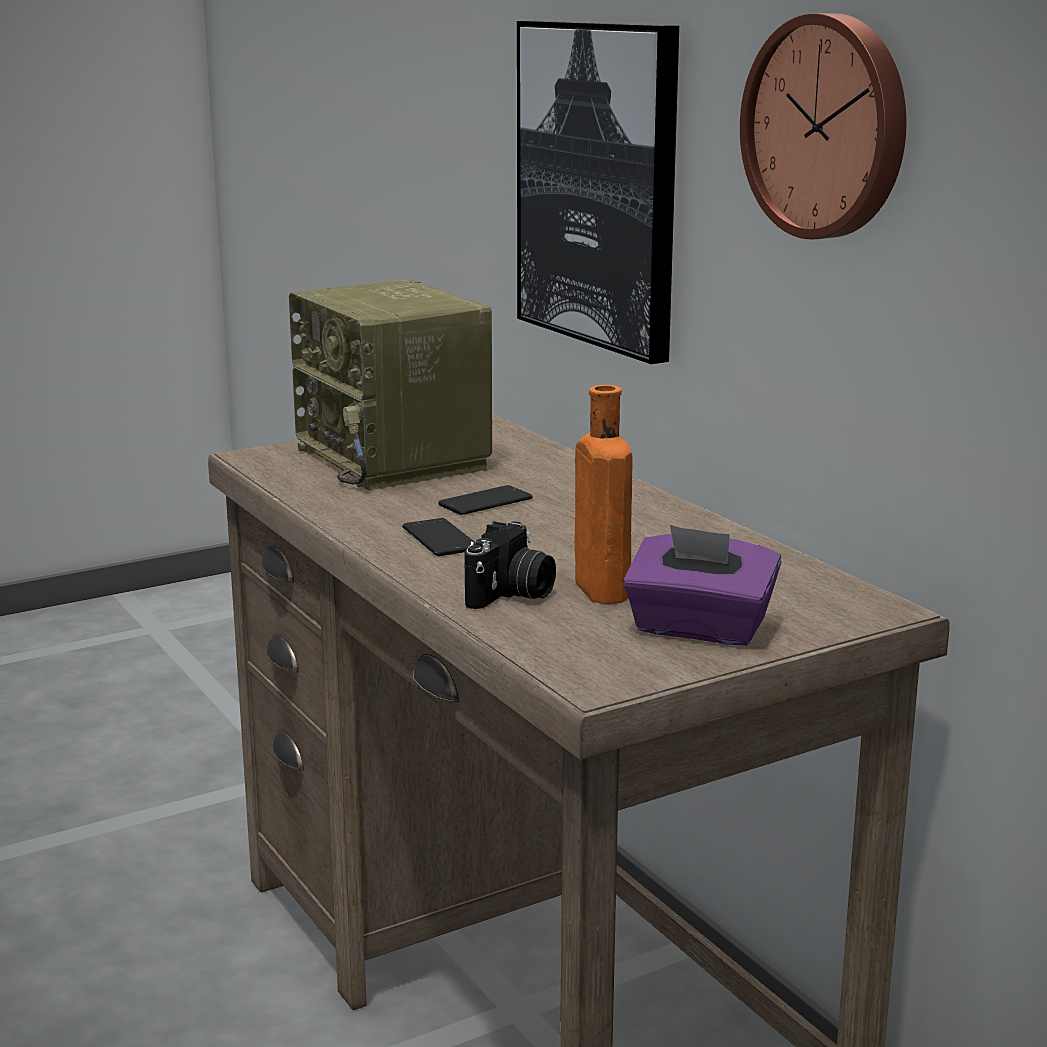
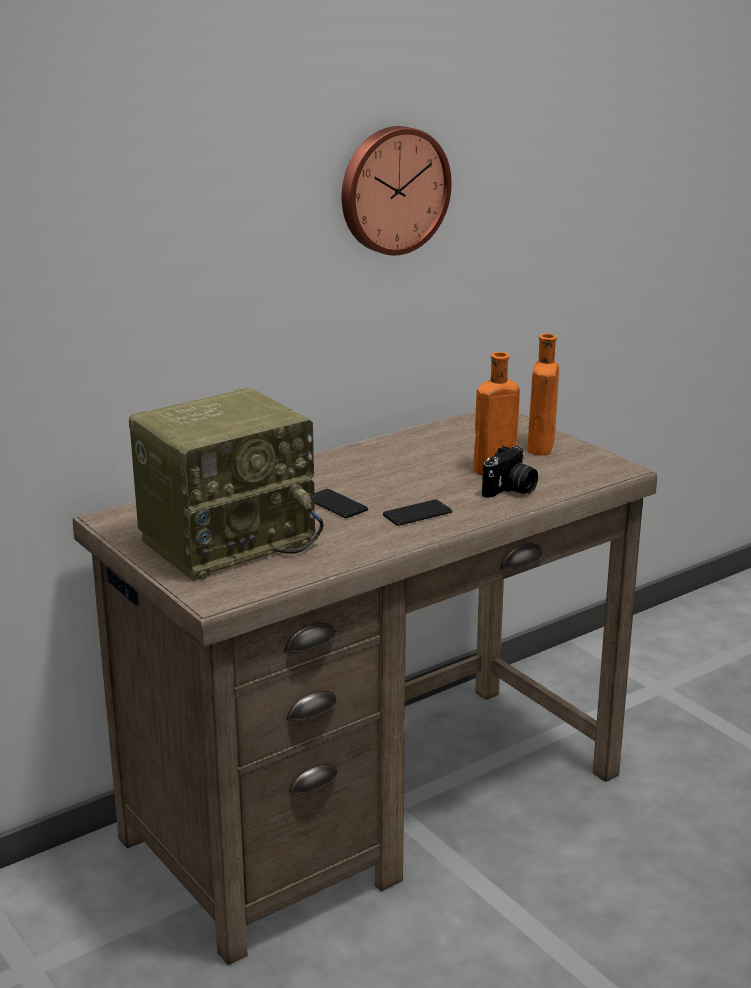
camera: 95 degrees left, 5 degrees up
camera [464,521,556,609] -> camera turned 105 degrees clockwise [482,446,538,498]
picture [517,21,679,364] -> none
purple tissue box [623,525,781,646] -> orange bottle [527,333,559,456]

